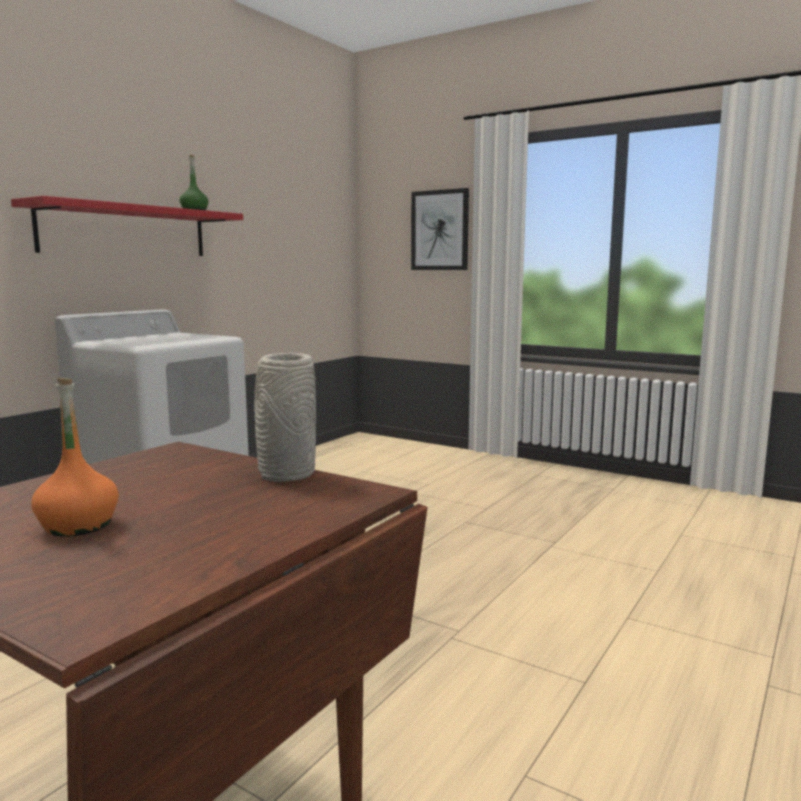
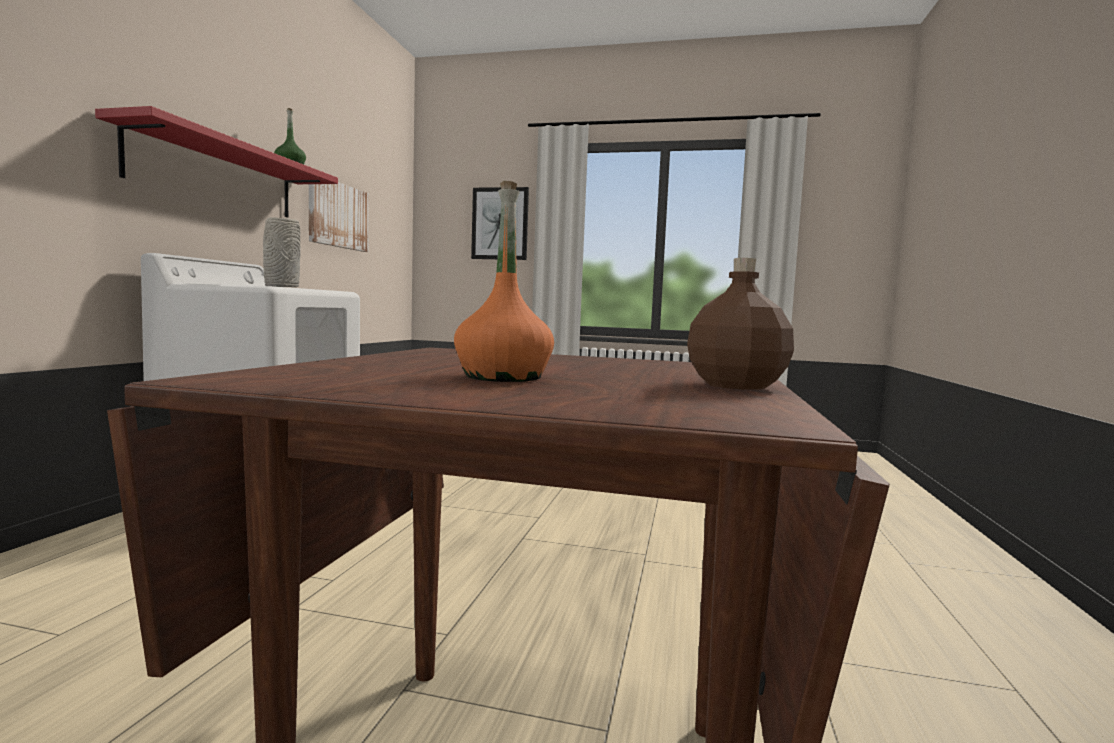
camera: 20 degrees left, 5 degrees down
grey vase [254,353,316,482] -> grey vase moved to [263,217,301,287]
none -> picture [309,182,369,252]
none -> brown bottle [687,258,794,390]

